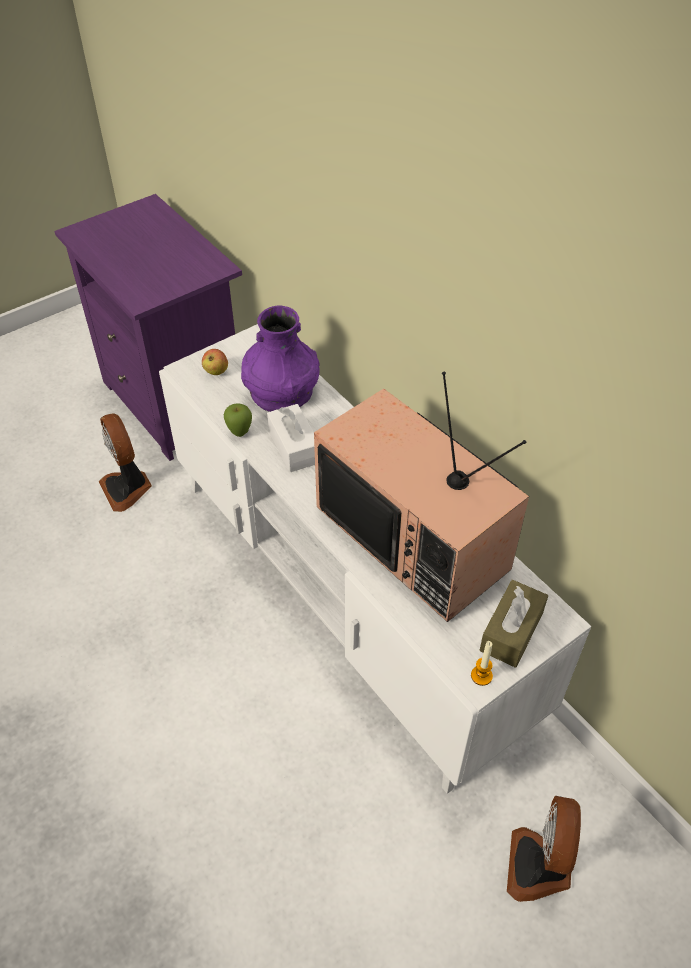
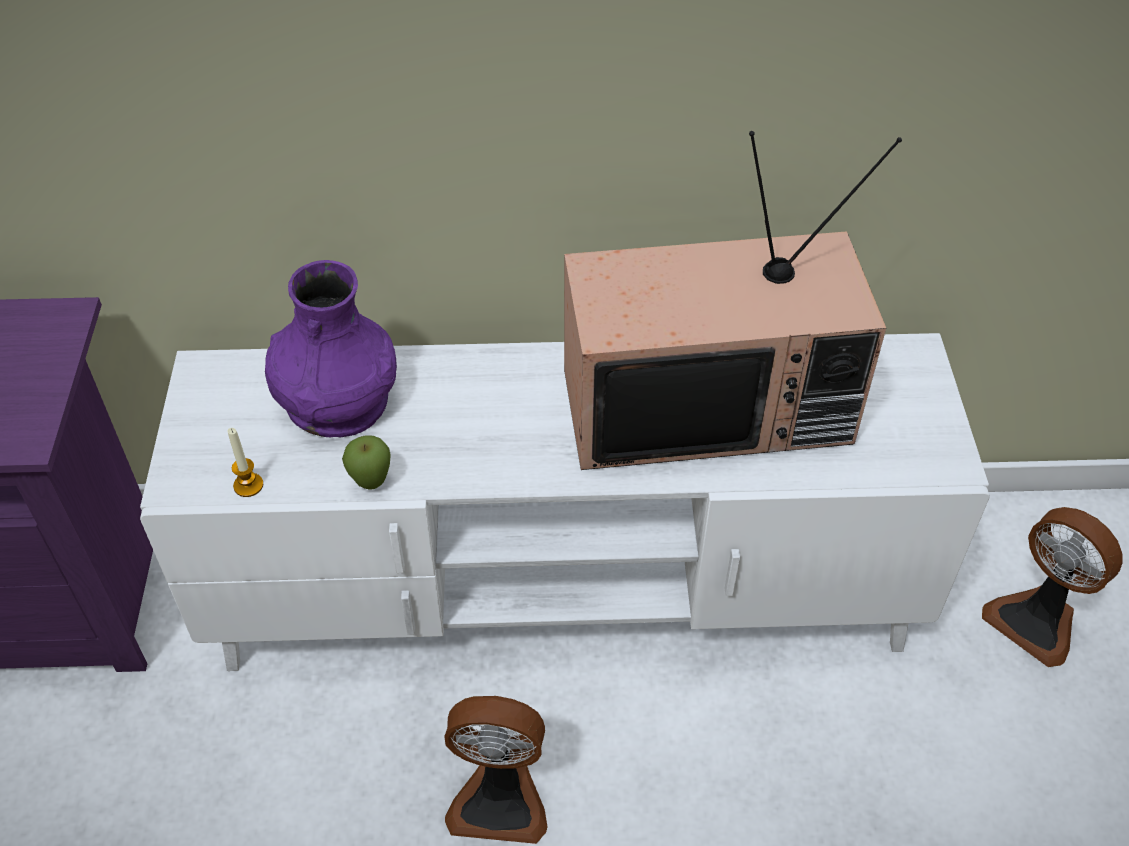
camera: 55 degrees left, 0 degrees up
fan [99,413,152,512] -> fan moved to [444,696,548,844]
apple [202,349,228,375] -> none
white tissue box [267,404,315,472] -> none
candle [471,641,493,686] -> candle moved to [227,428,263,497]
brown tissue box [480,580,548,668] -> none

